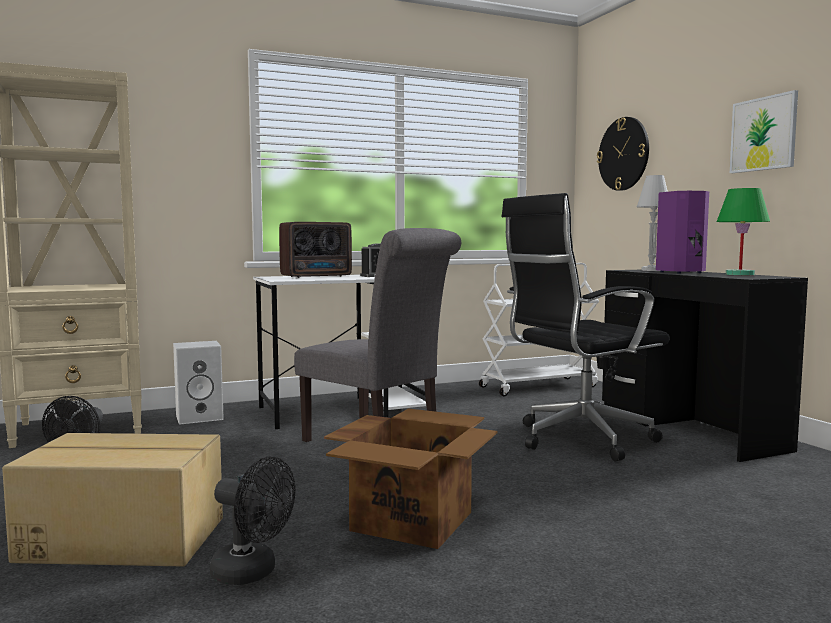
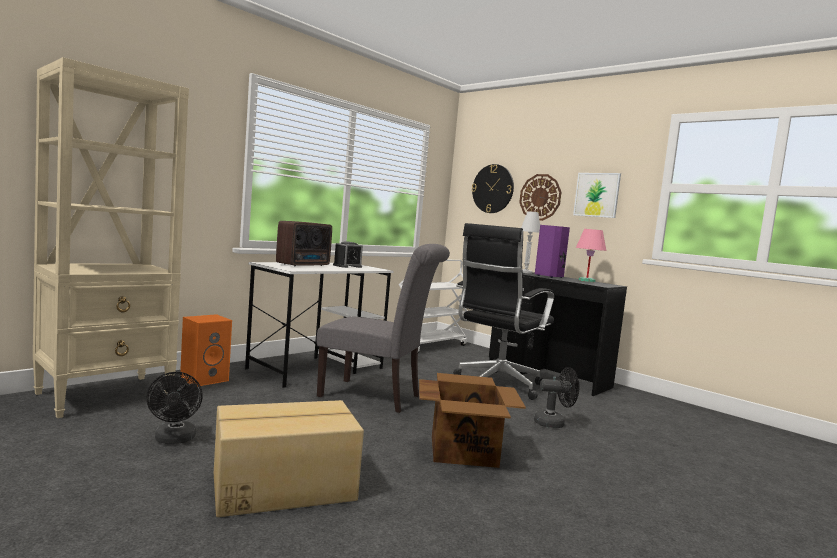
camera: 25 degrees left, 0 degrees up
white speaker [173,341,224,425] -> orange speaker [180,314,232,387]
black fan [210,456,295,585] -> black fan moved to [534,367,579,428]
green table lamp [717,188,770,275] -> pink table lamp [576,229,606,282]
none -> wall clock [519,174,561,221]

